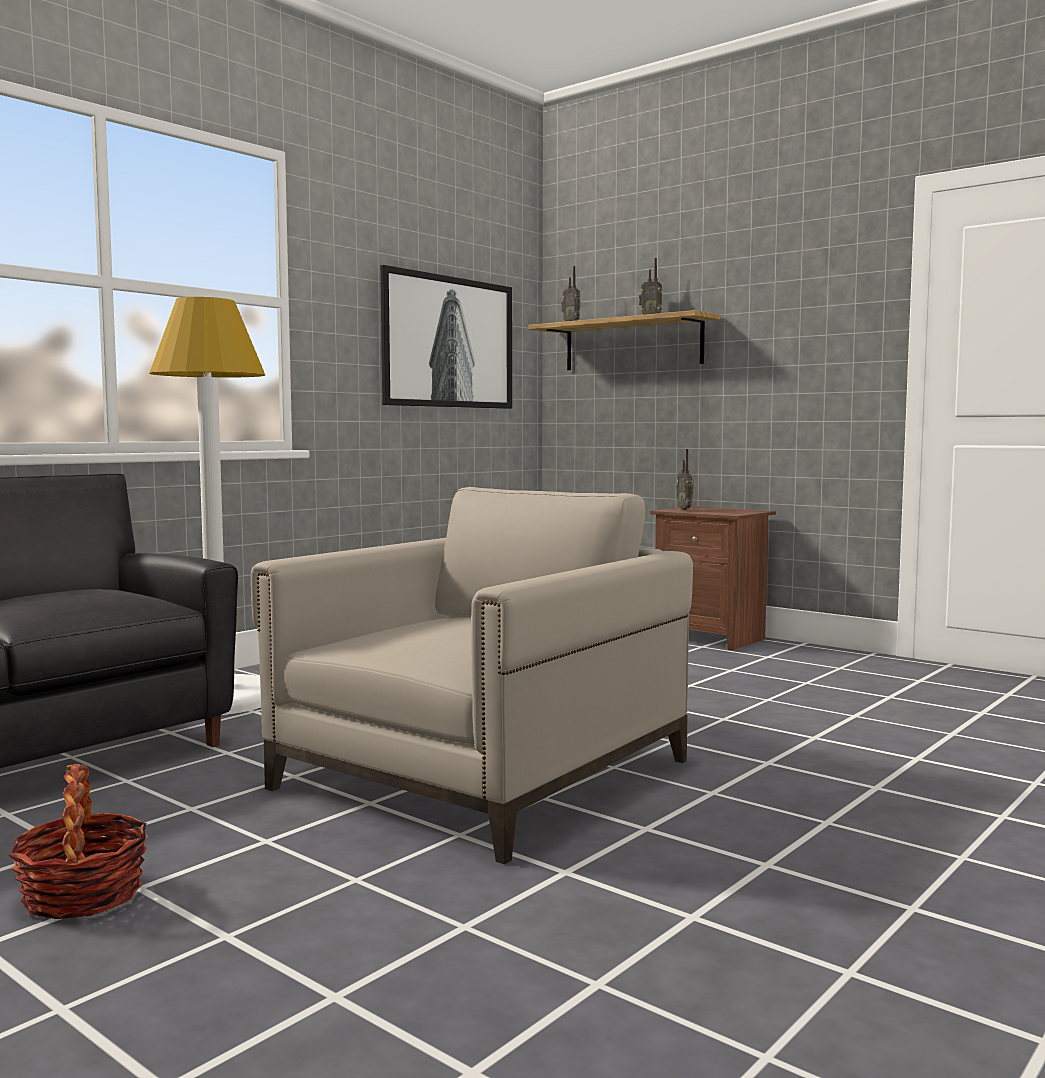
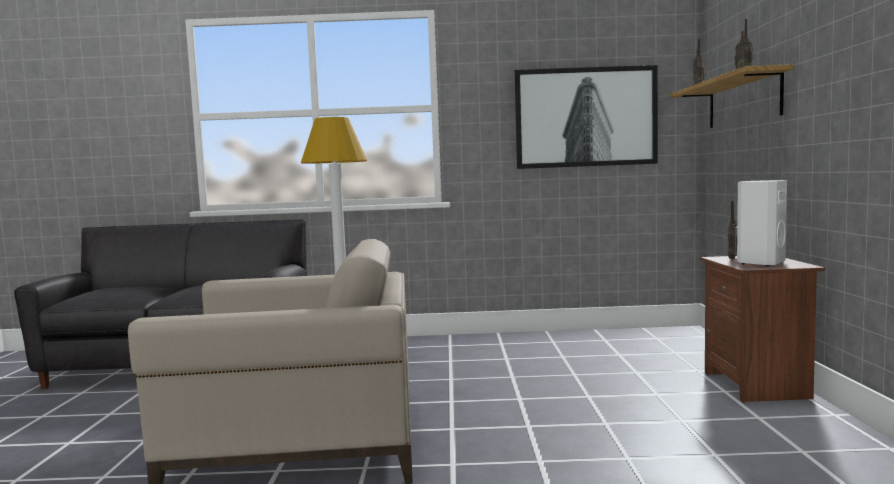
camera: 50 degrees right, 0 degrees up
basket [9,764,148,919] -> none
none -> white speaker [737,180,787,267]

